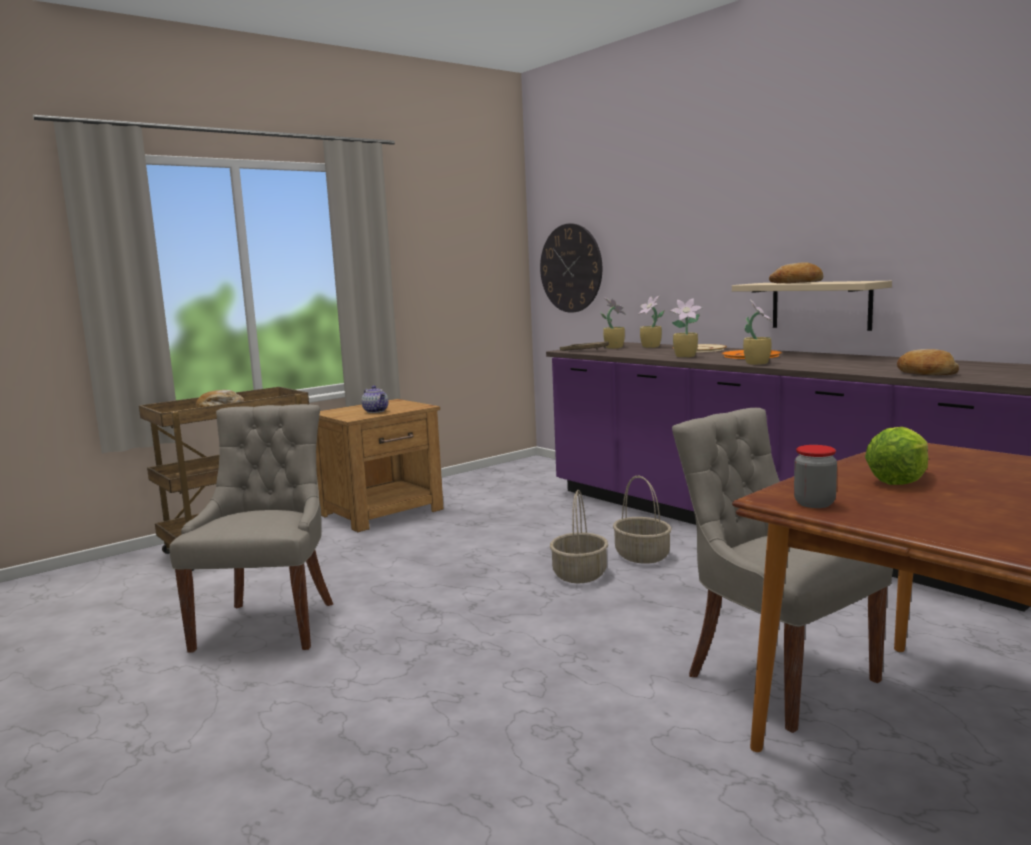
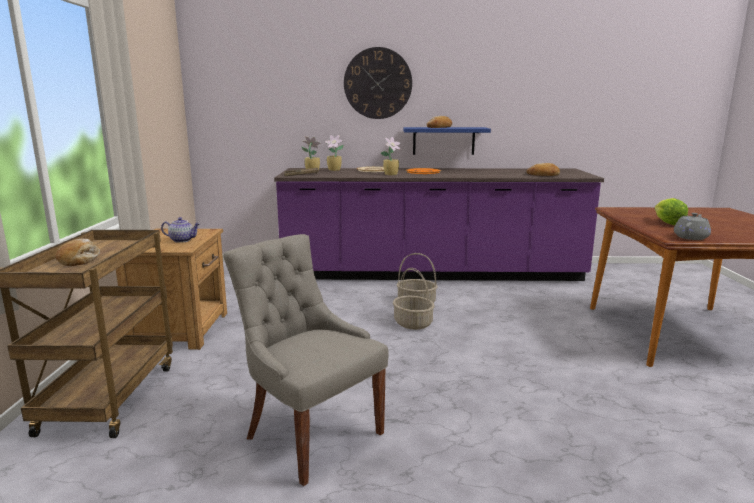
camera: 50 degrees left, 5 degrees up
wall clock [540,223,602,313] -> wall clock moved to [344,47,412,119]
grey chair [672,408,893,733] -> none
beige shelf [732,281,892,331] -> blue shelf [403,127,491,155]
potted plant [743,300,772,365] -> none
jar [794,445,837,508] -> grey teapot [674,213,711,240]

